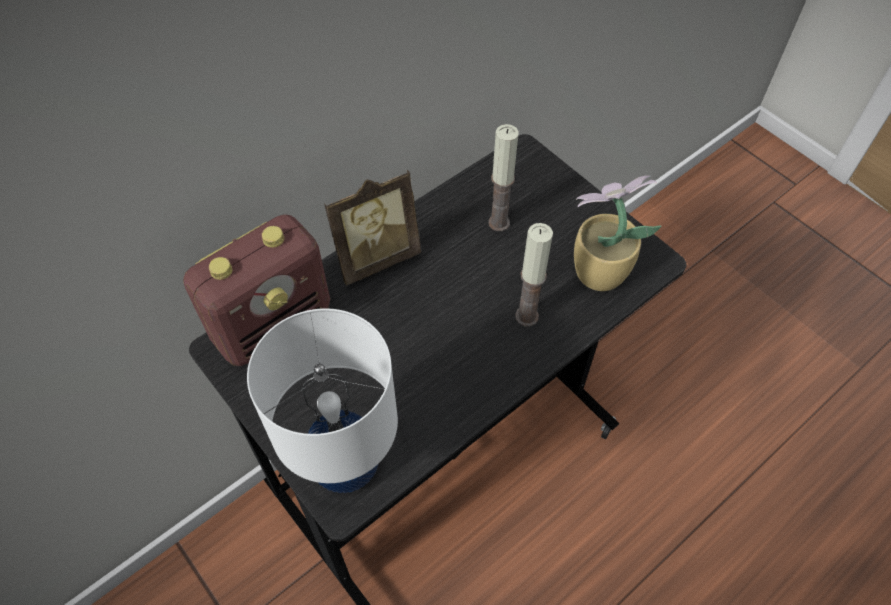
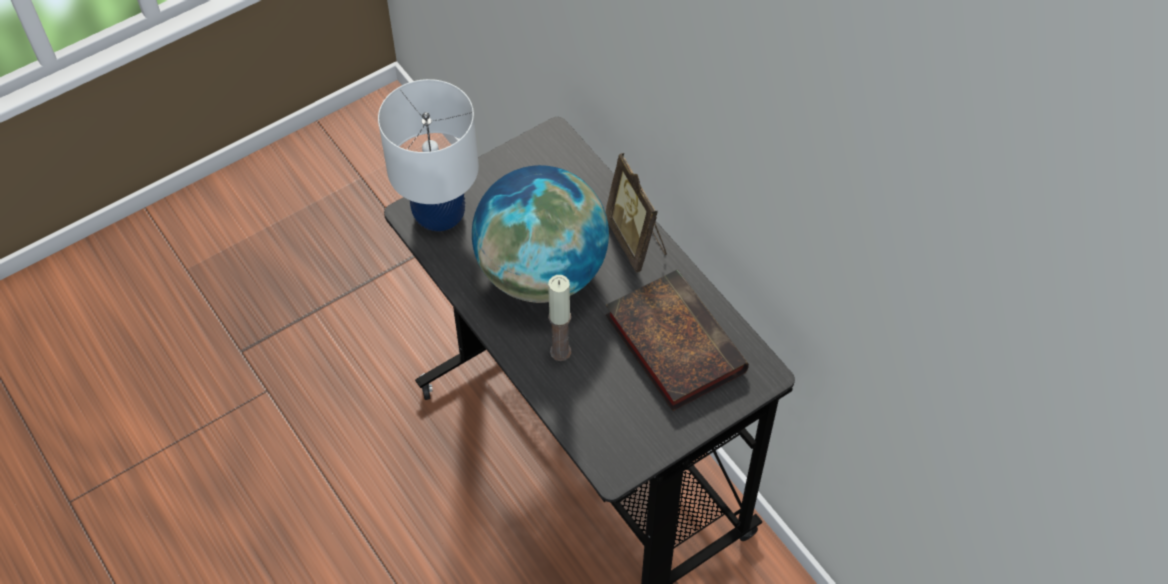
camera: 95 degrees right, 0 degrees up
radio [183,214,330,366] -> none
candle [488,124,519,231] -> book [606,270,749,411]
potted plant [574,175,662,291] -> none
none -> globe [472,165,609,303]

